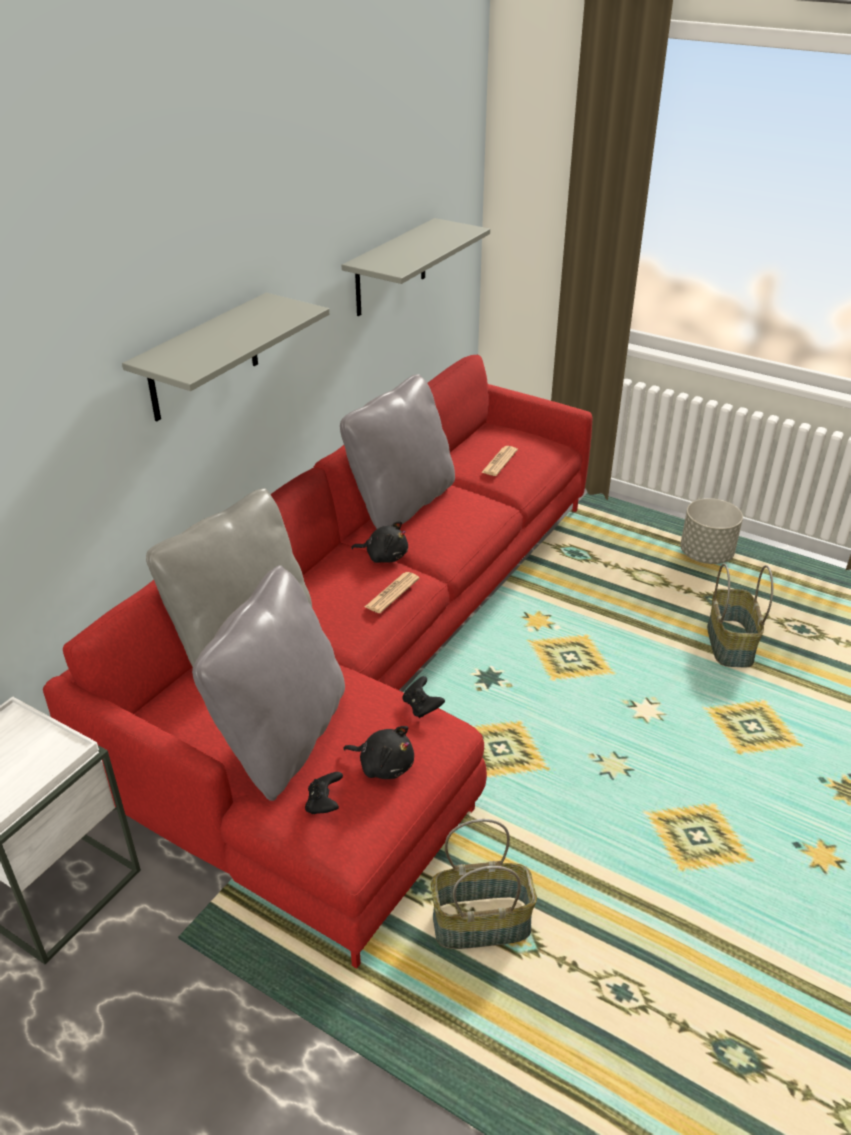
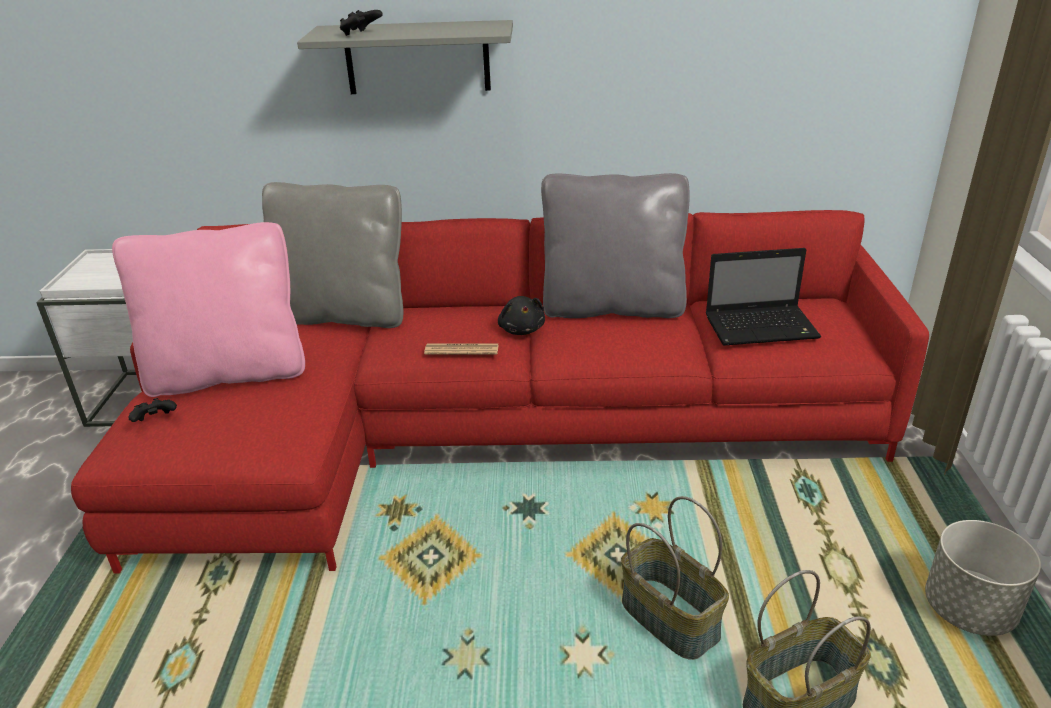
camera: 60 degrees right, 5 degrees down
grey pillow [192,565,345,801] -> pink pillow [112,222,305,397]
grey shelf [342,218,490,316] -> none
black plush toy [343,726,414,779] -> none
black game controller [403,676,445,718] -> black game controller moved to [340,10,383,36]
basket [431,819,537,949] -> basket moved to [621,496,729,660]
newspaper [481,446,518,476] -> laptop [706,248,821,346]

